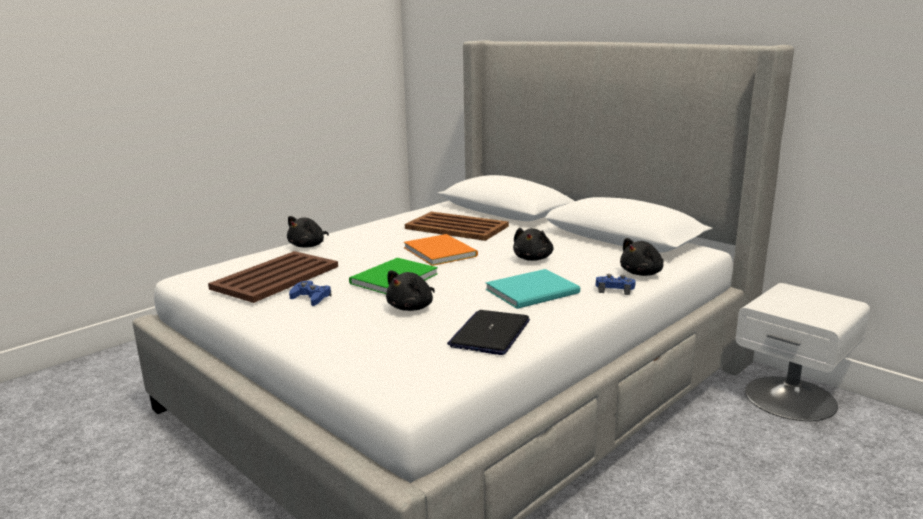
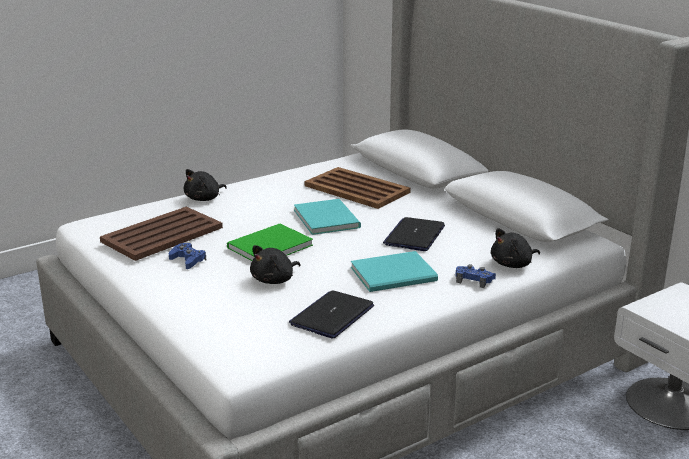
camera: 10 degrees right, 5 degrees up
orange book [404,234,478,266] -> turquoise book [294,199,361,235]
black plush toy [513,228,554,261] -> laptop [383,217,445,251]

